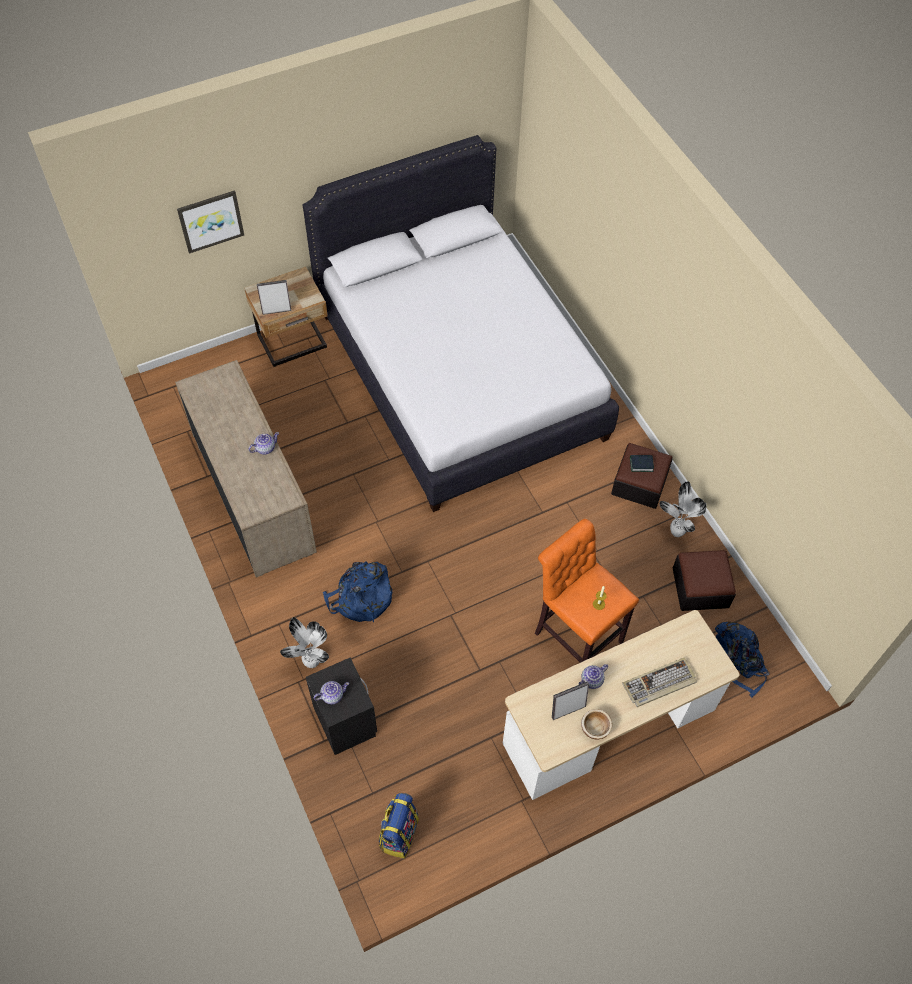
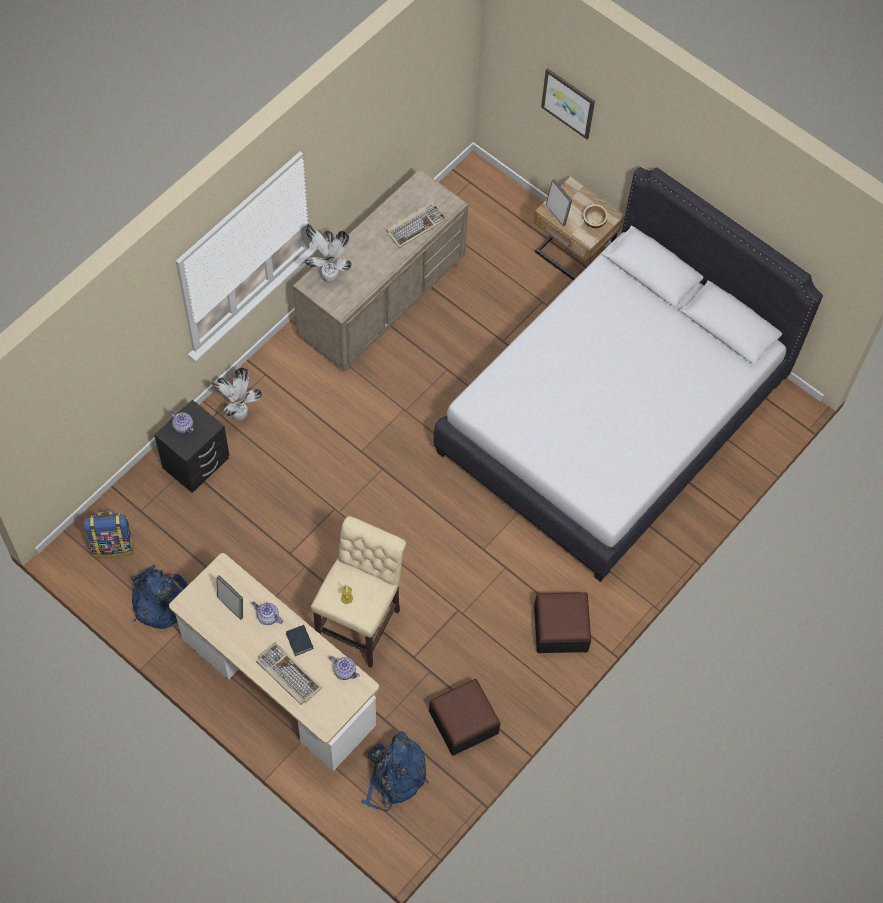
camera: 65 degrees right, 5 degrees up
teapot [248,432,279,454] -> teapot moved to [329,656,360,680]
blue backpack [323,561,392,622] -> blue backpack moved to [132,564,188,629]
orange stool [535,519,639,663] -> beige stool [311,516,406,668]
bowl [581,709,612,739] -> bowl moved to [583,204,608,228]
book [630,455,654,472] -> book moved to [286,625,314,656]
potted plant [660,481,707,537] -> potted plant moved to [304,224,352,283]
none -> keyboard [387,202,448,248]

